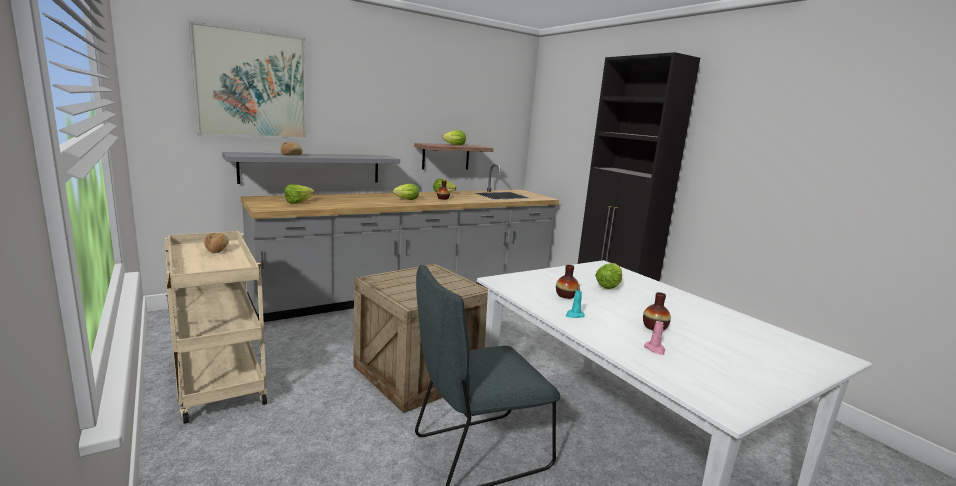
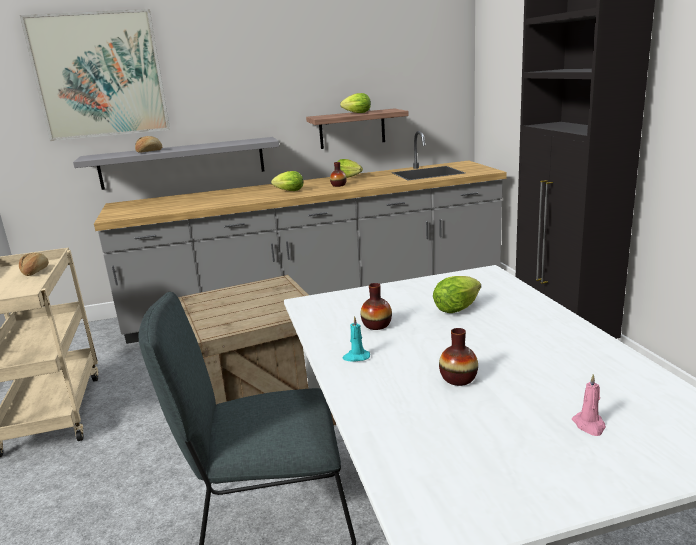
camera: 20 degrees right, 5 degrees up
lettuce [285,184,314,204] -> none
pink candle [644,315,665,355] -> pink candle moved to [572,374,606,436]

